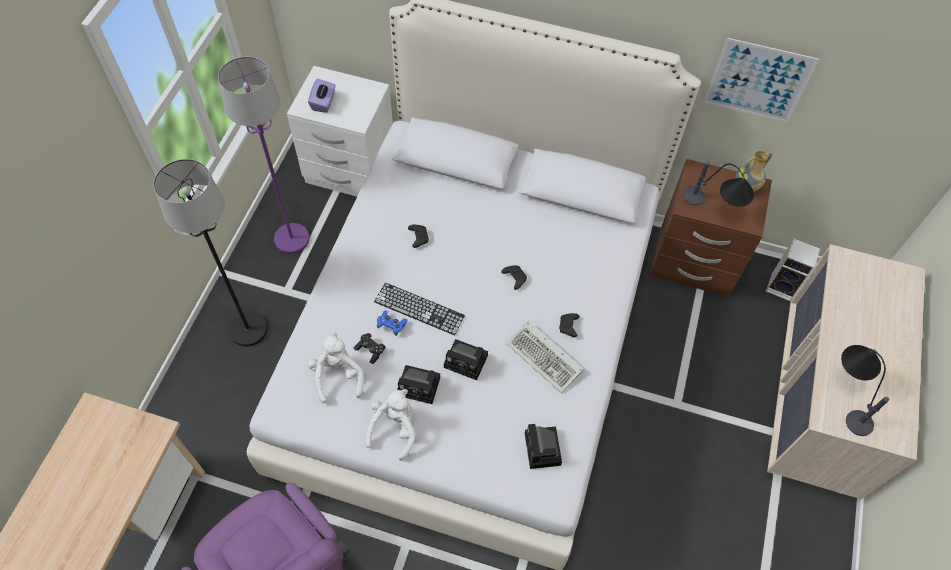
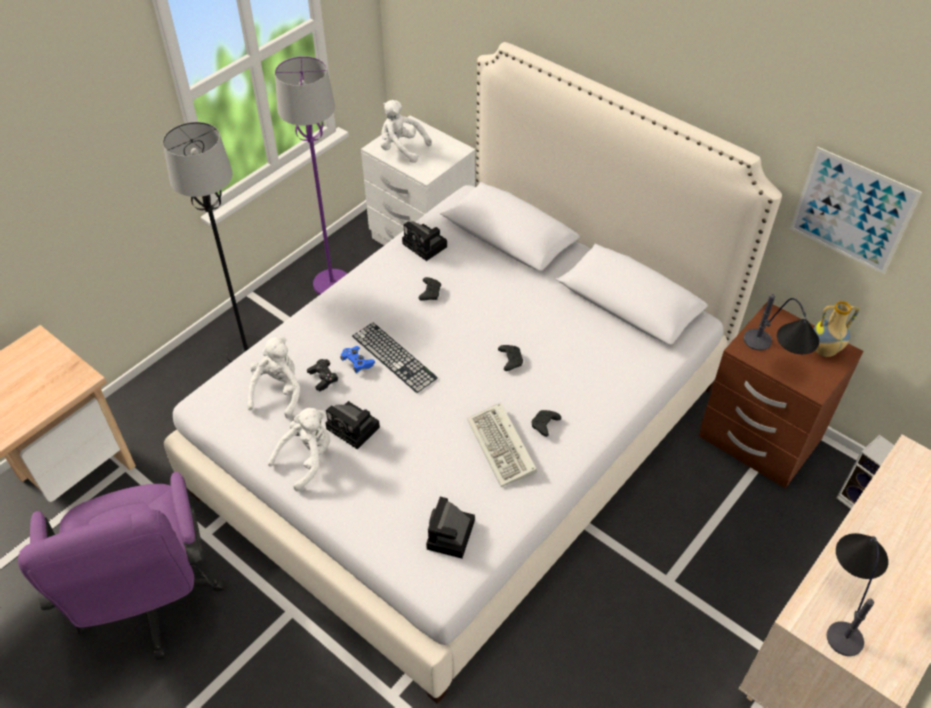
camera: 25 degrees right, 10 degrees down
purple tissue box [308,78,336,113] -> white plush toy [380,100,432,163]
camera [444,339,488,380] -> camera moved to [402,221,447,261]

